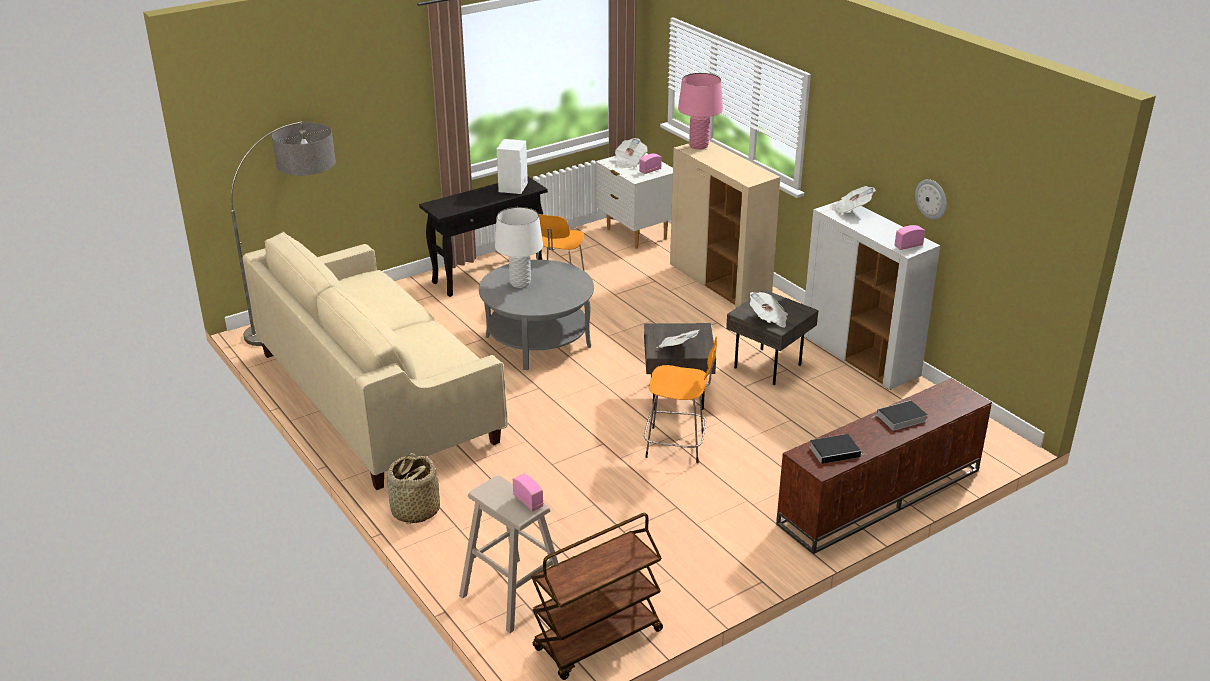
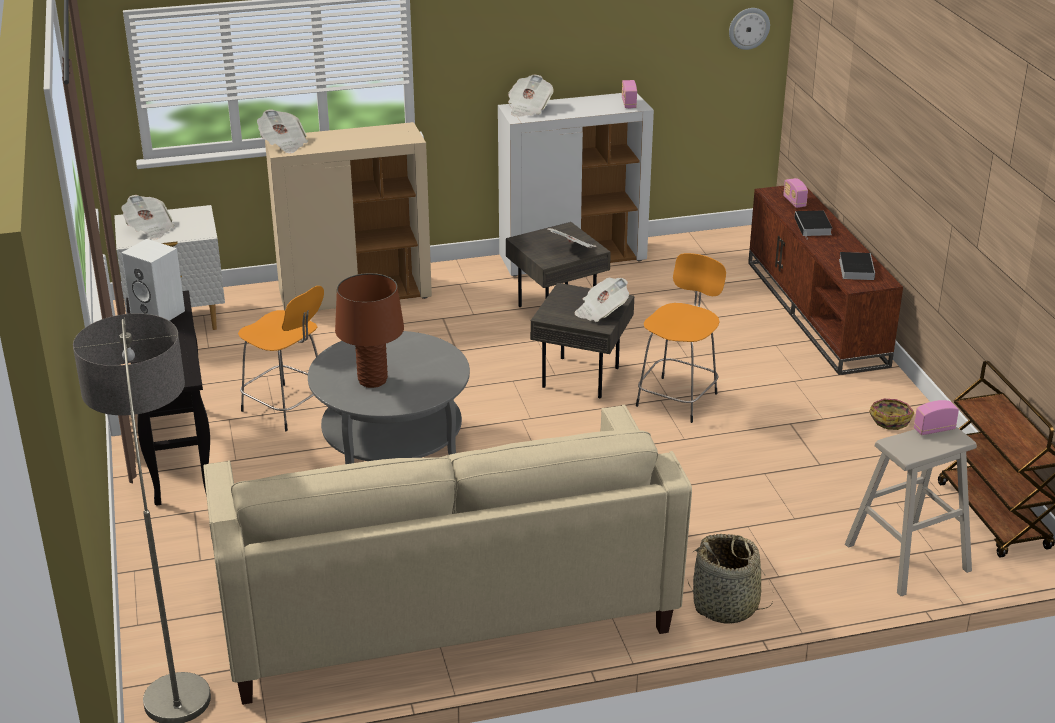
camera: 70 degrees left, 0 degrees up
white table lamp [495,207,543,288] -> brown table lamp [335,273,404,388]
radio [639,154,662,174] -> radio moved to [783,178,808,208]
pink table lamp [678,73,723,150] -> newspaper [257,109,308,154]
wall clock [915,179,947,220] -> wall clock moved to [729,8,770,50]
none -> basket [869,399,914,430]

